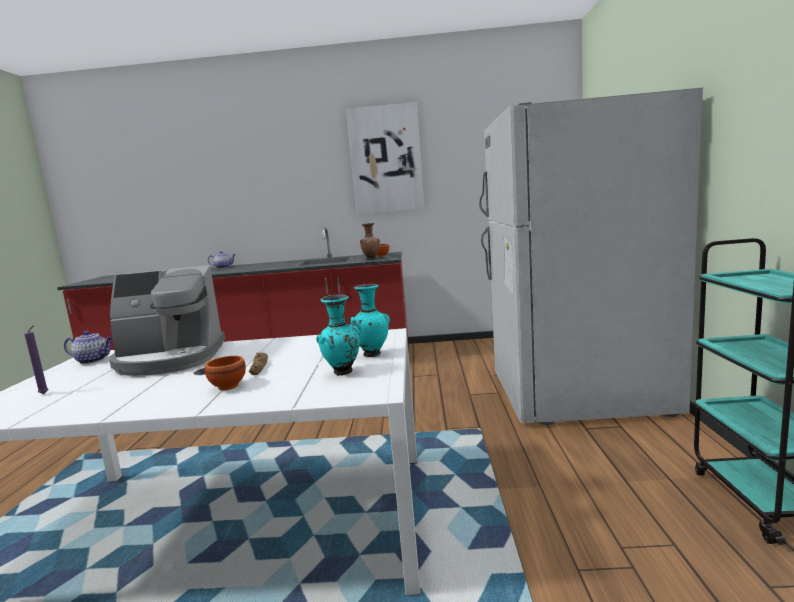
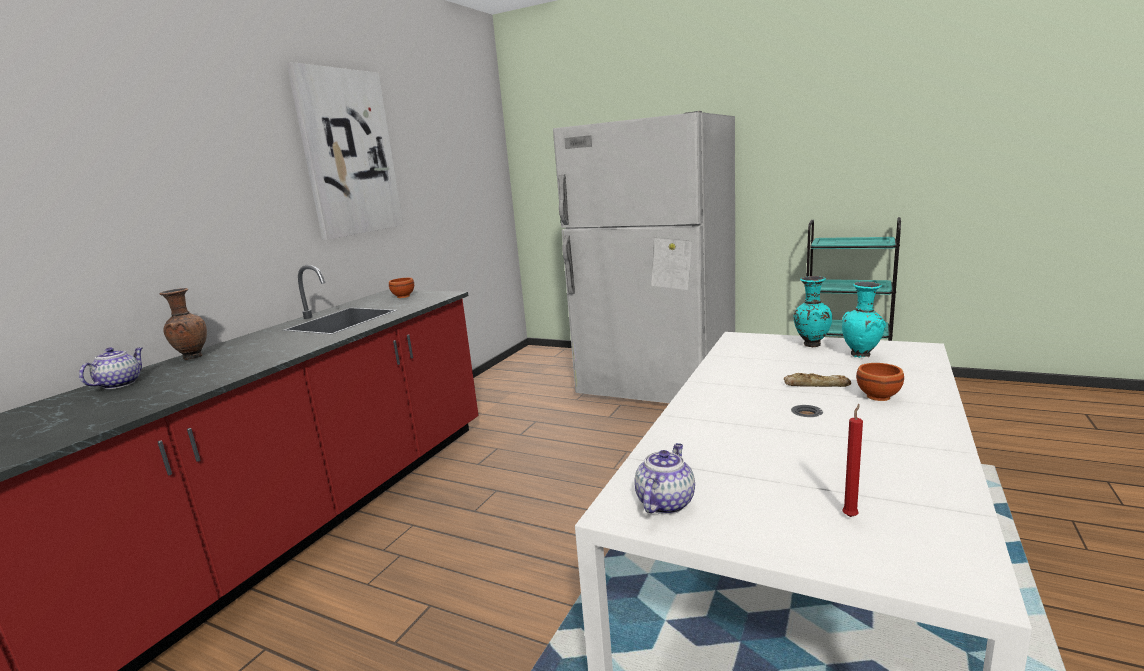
camera: 65 degrees left, 5 degrees up
purple candle [24,326,48,394] -> red candle [842,404,863,517]
coffee machine [109,265,225,376] -> none
brown vase [360,223,380,260] -> brown vase moved to [160,288,207,360]

